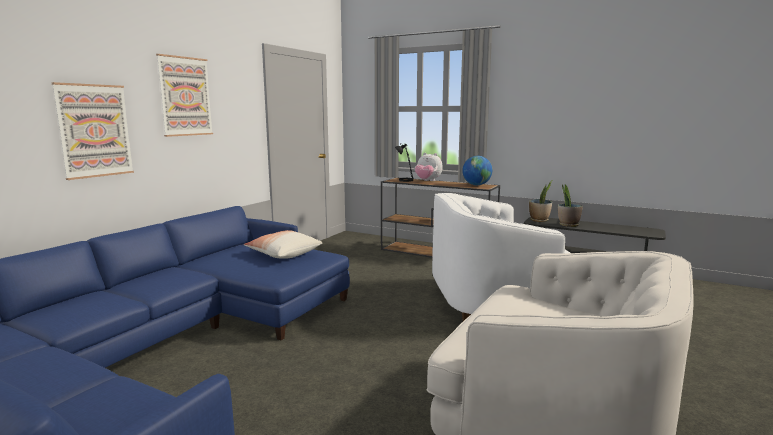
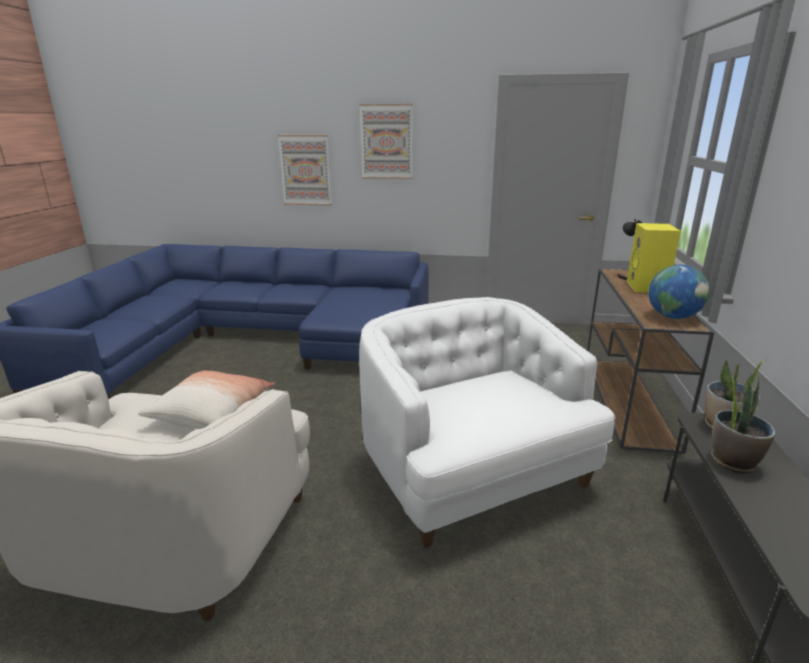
camera: 70 degrees right, 10 degrees up
pillow [244,230,323,259] -> pillow moved to [138,370,275,429]
plush toy [415,153,443,181] -> yellow speaker [627,223,681,293]

